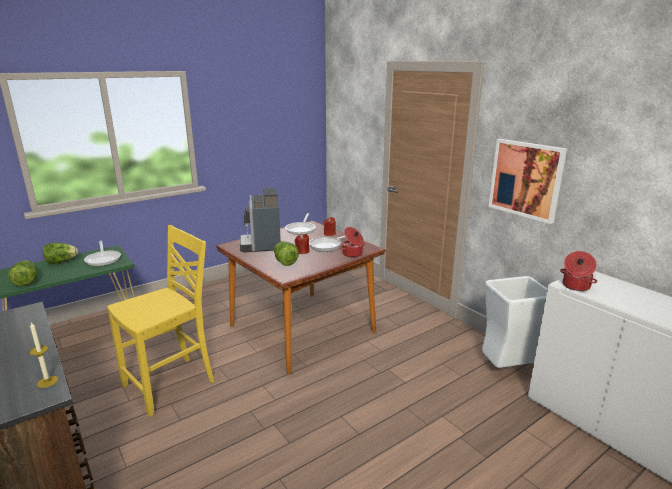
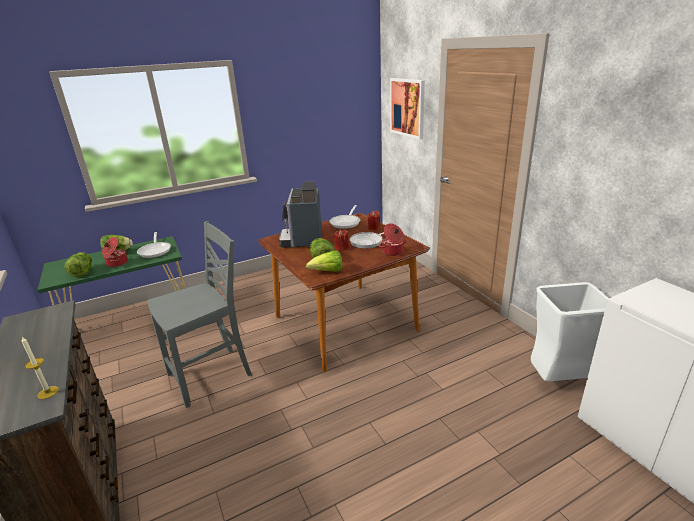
camera: 10 degrees right, 5 degrees up
yellow chair [107,225,214,417] -> grey chair [147,221,252,408]
picture [489,139,567,224] -> picture moved to [390,78,425,139]
cooking pot [560,251,597,291] -> cooking pot moved to [102,237,128,267]
none -> lettuce [306,251,342,272]

